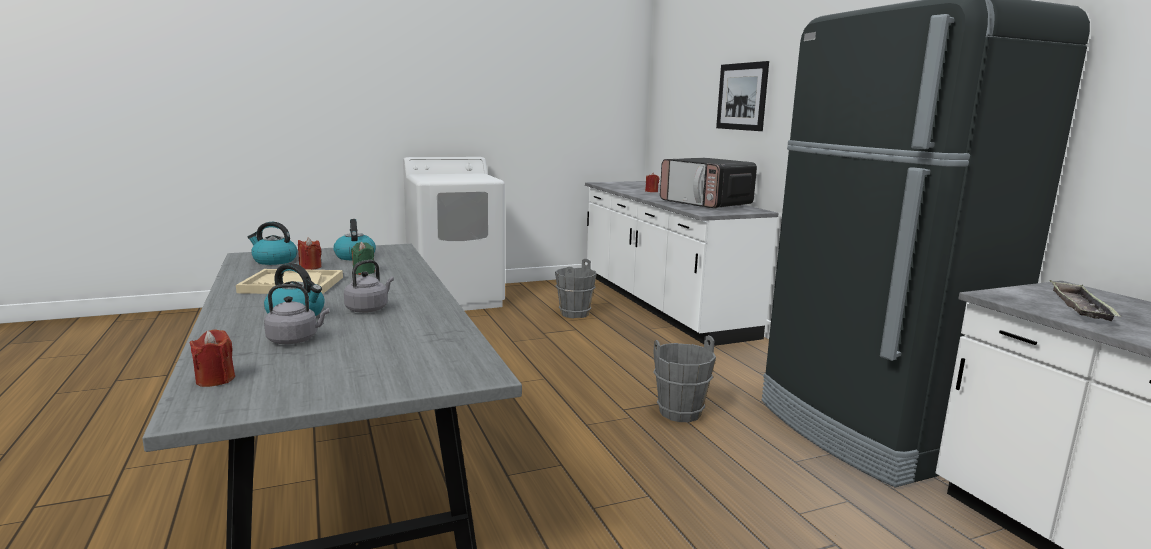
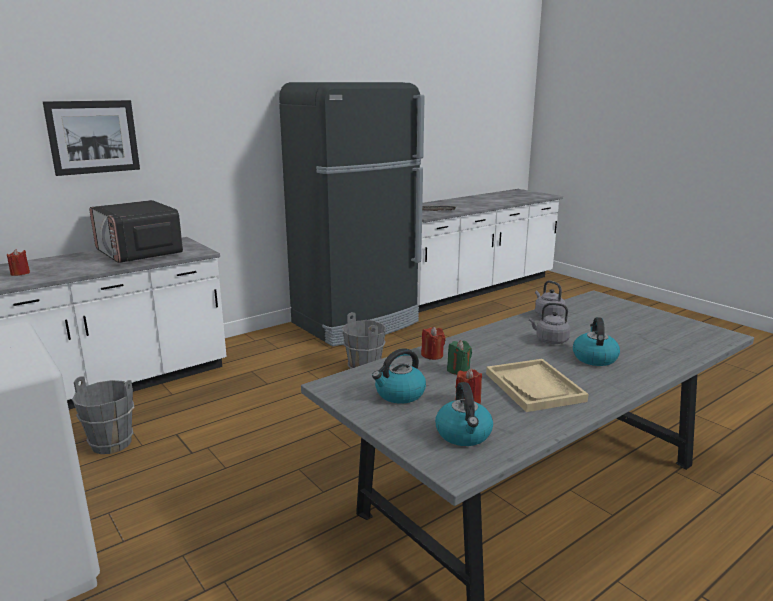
camera: 105 degrees left, 5 degrees up
red candle [190,329,235,387] -> red candle moved to [421,327,446,360]
grey kettle [264,284,329,344] -> grey kettle moved to [535,280,565,317]
microwave [660,158,757,209] -> microwave turned 105 degrees clockwise [89,200,183,263]

